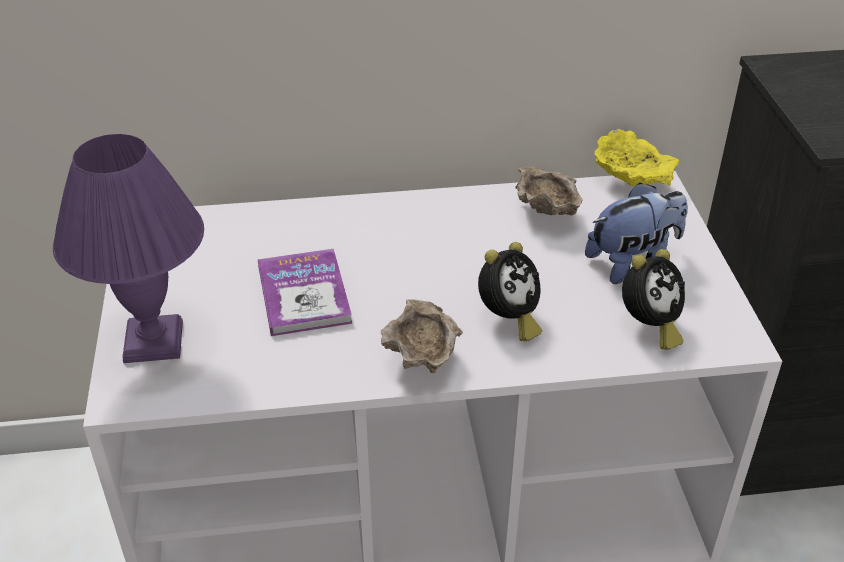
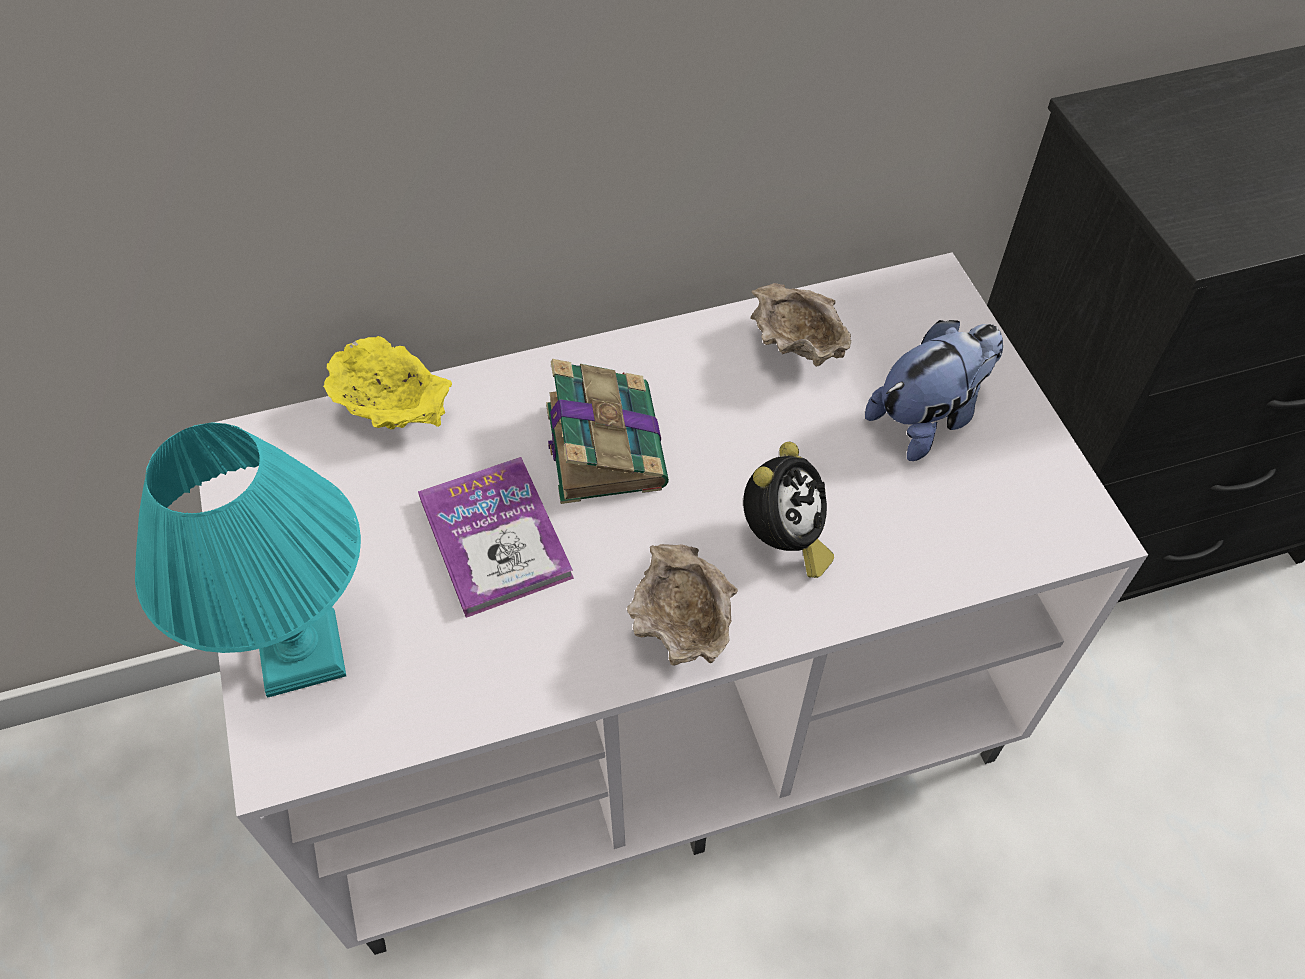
camera: 10 degrees left, 15 degrees up
purple table lamp [53,134,204,363] -> turquoise table lamp [135,422,361,698]
yellow bowl [594,129,679,186] -> yellow bowl moved to [323,336,452,430]
alarm clock [622,249,685,350] -> none
none -> book [546,359,669,504]

